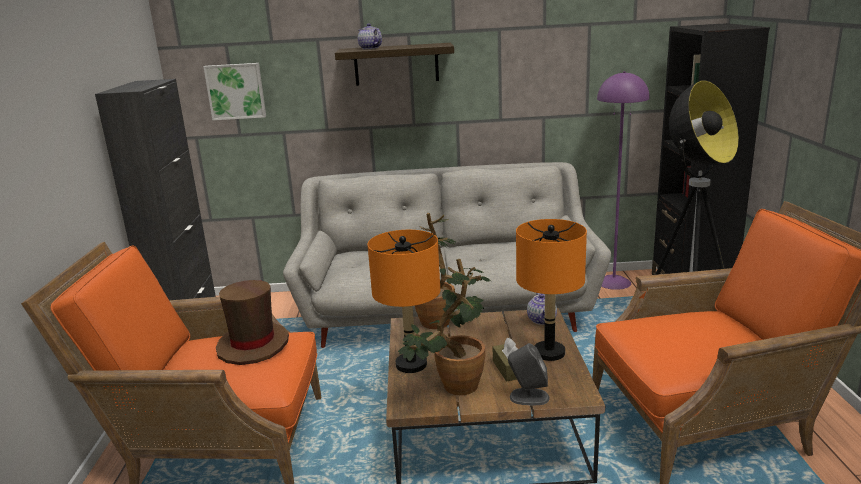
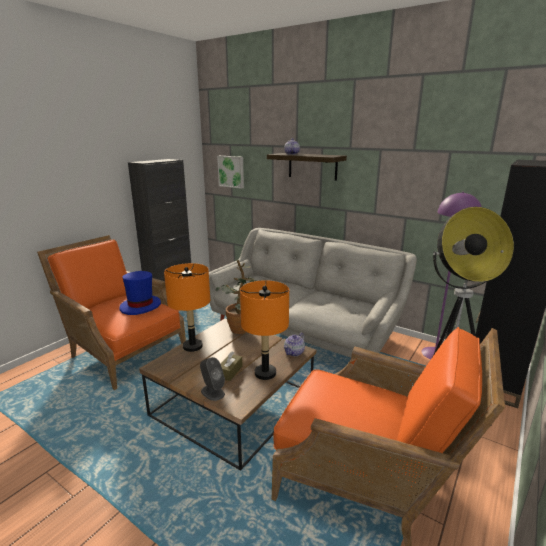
camera: 35 degrees right, 0 degrees up
brown hat [216,280,289,365] -> blue hat [119,271,161,315]
potted plant [398,259,485,395] -> none

